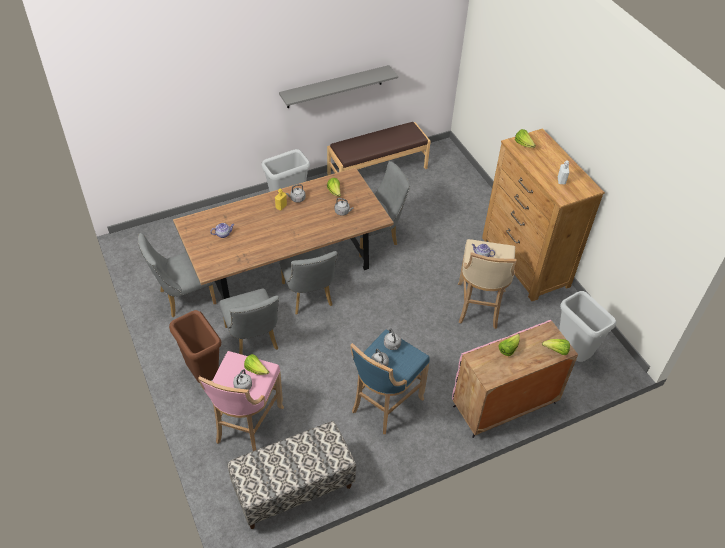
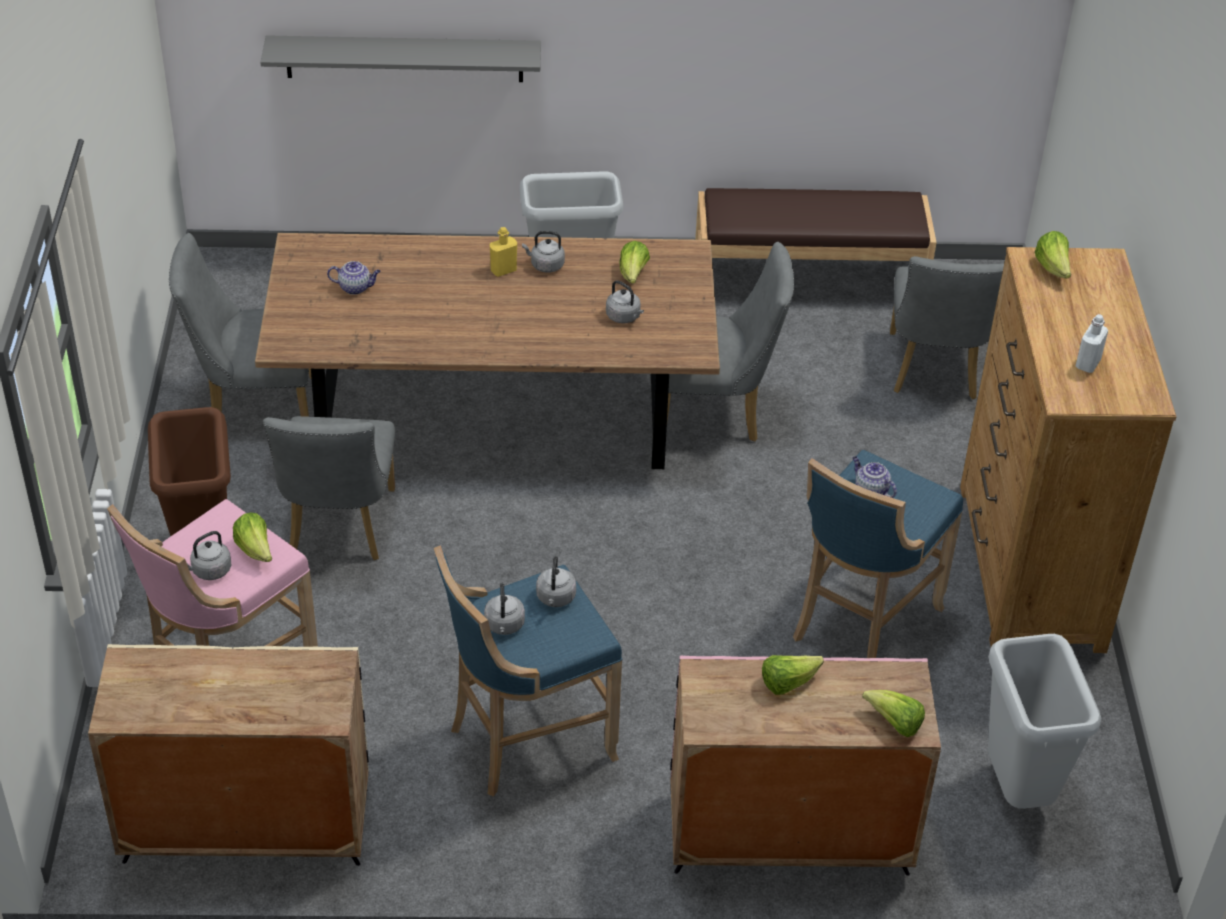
camera: 25 degrees right, 5 degrees down
bench [227,421,356,529] -> beige cabinet [88,644,369,866]
grey shelf [279,65,398,108] -> grey shelf moved to [260,35,541,82]
grey chair [279,248,338,315] -> grey chair moved to [890,256,1004,399]
beige stool [458,239,516,329] -> blue stool [793,450,963,658]

